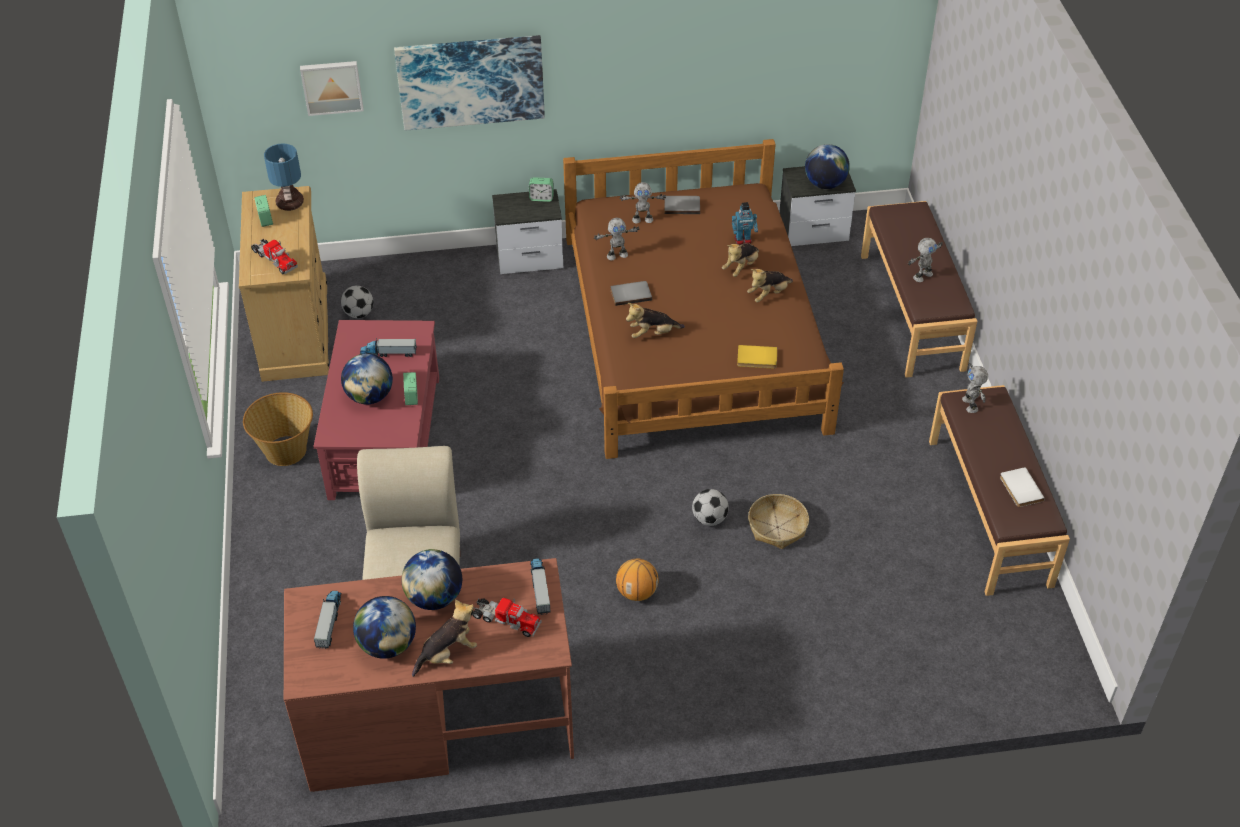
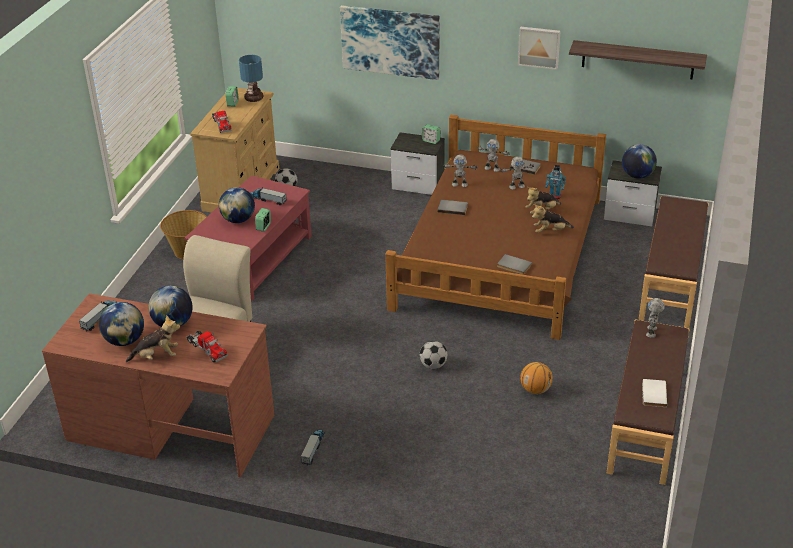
camera: 25 degrees right, 10 degrees down
picture [300,61,364,116] -> picture moved to [518,26,560,70]
toy truck [531,558,551,615] -> toy truck moved to [301,430,325,465]
basketball [616,558,659,601] -> basketball moved to [520,362,553,394]
plush toy [626,303,685,338] -> none
yellow book [737,345,777,369] -> grey book [497,254,532,275]
basket [748,494,809,549] -> none
toy robot [908,238,943,282] -> toy robot moved to [501,156,534,190]
none -> shelf [569,40,707,79]

